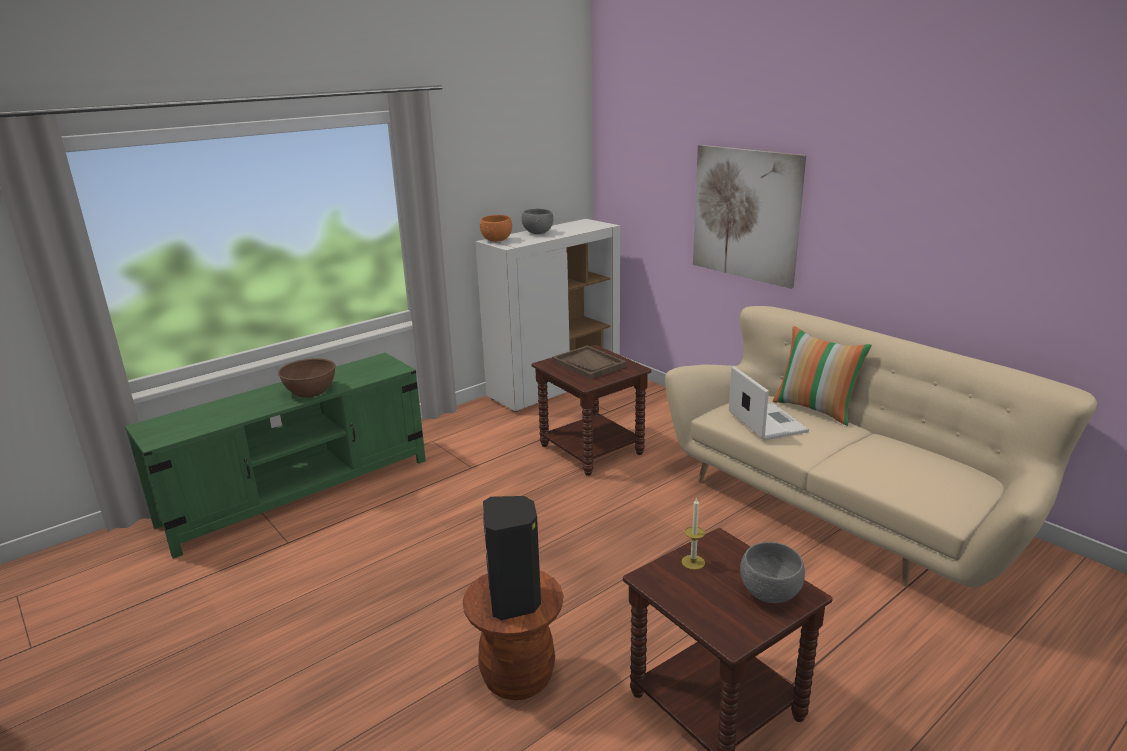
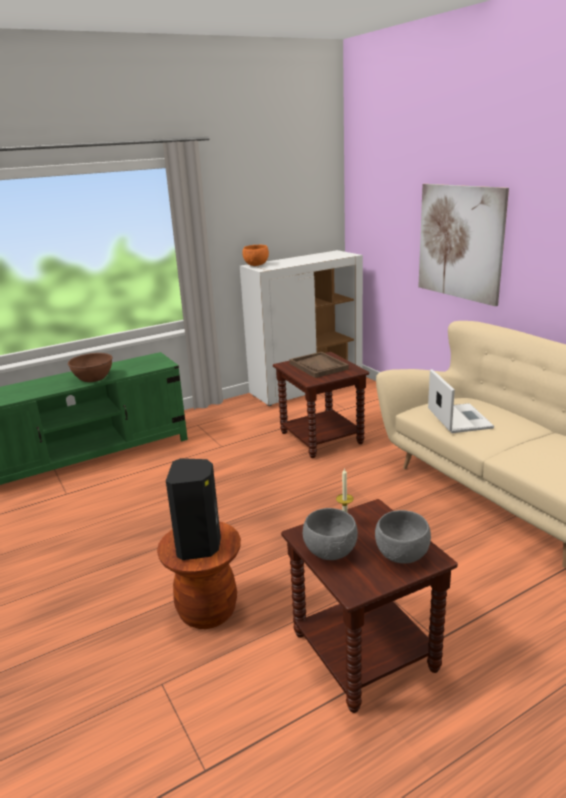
camera: 10 degrees right, 0 degrees up
grey bowl [522,209,553,234] -> grey bowl moved to [303,508,358,560]
pillow [773,326,872,426] -> none

